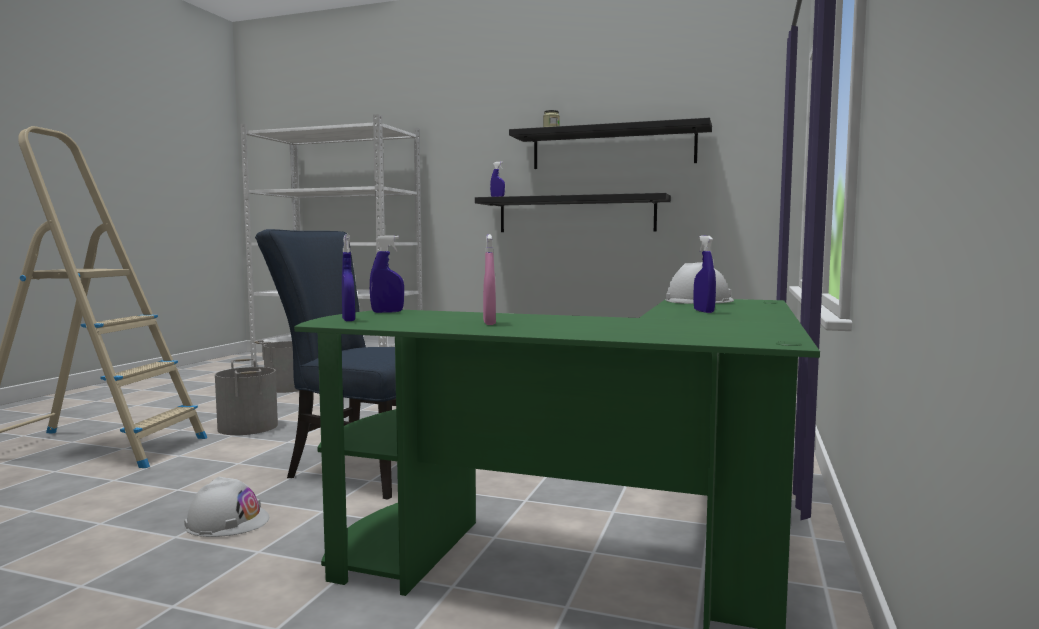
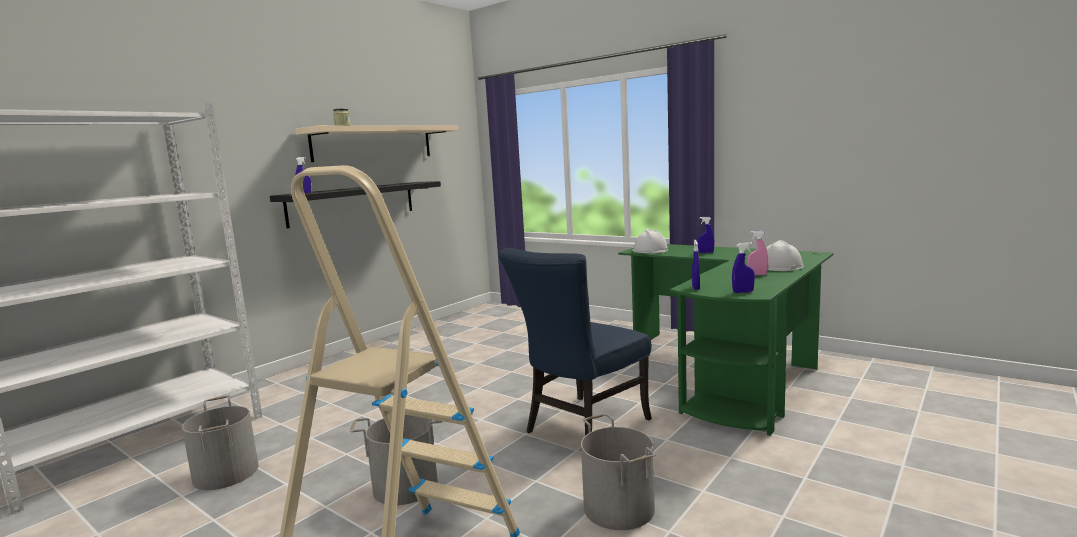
camera: 70 degrees left, 5 degrees up
white hard hat [184,477,269,537] -> white hard hat moved to [766,240,804,271]
black shelf [509,118,712,169] -> beige shelf [295,125,458,162]
none -> grey bucket [581,414,655,530]

